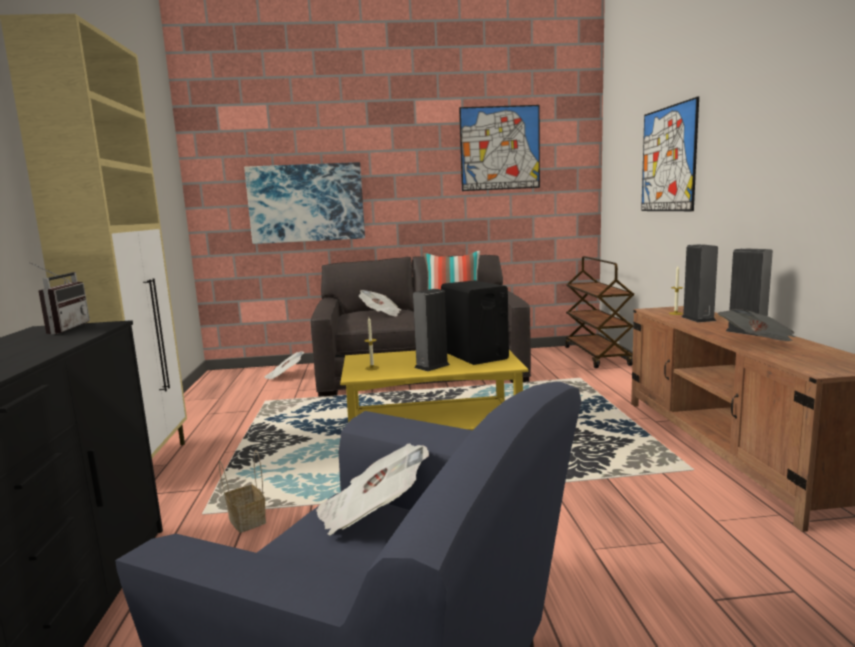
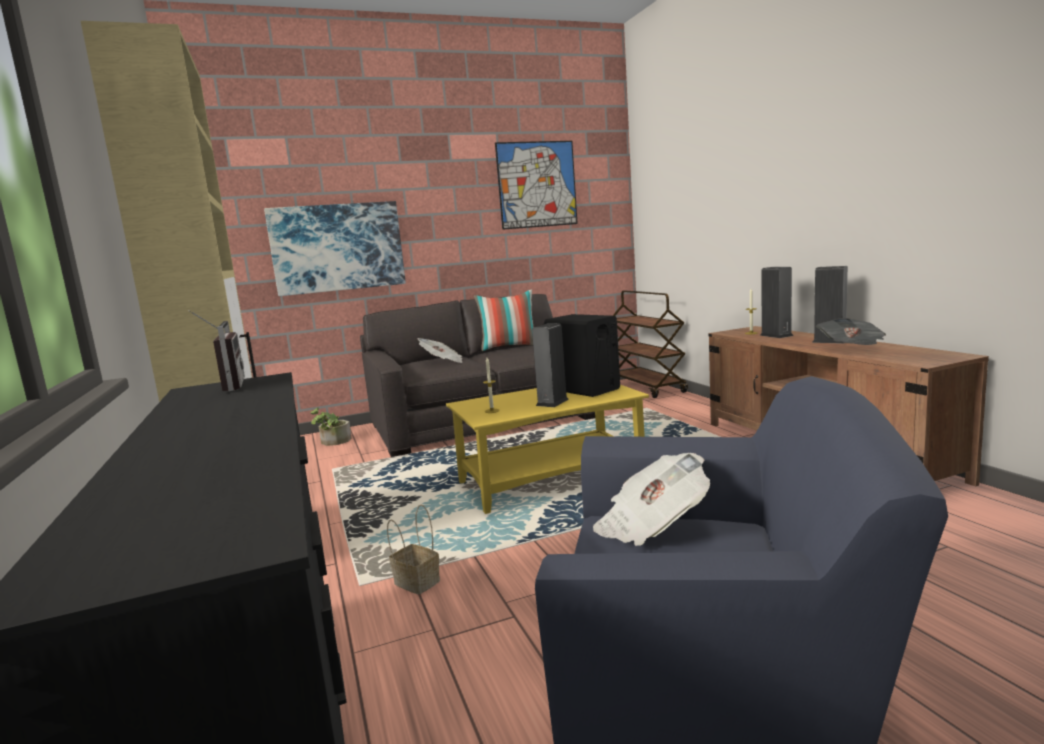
camera: 15 degrees left, 0 degrees up
newspaper [264,351,304,380] -> potted plant [311,407,351,446]
picture [641,96,699,211] -> none

